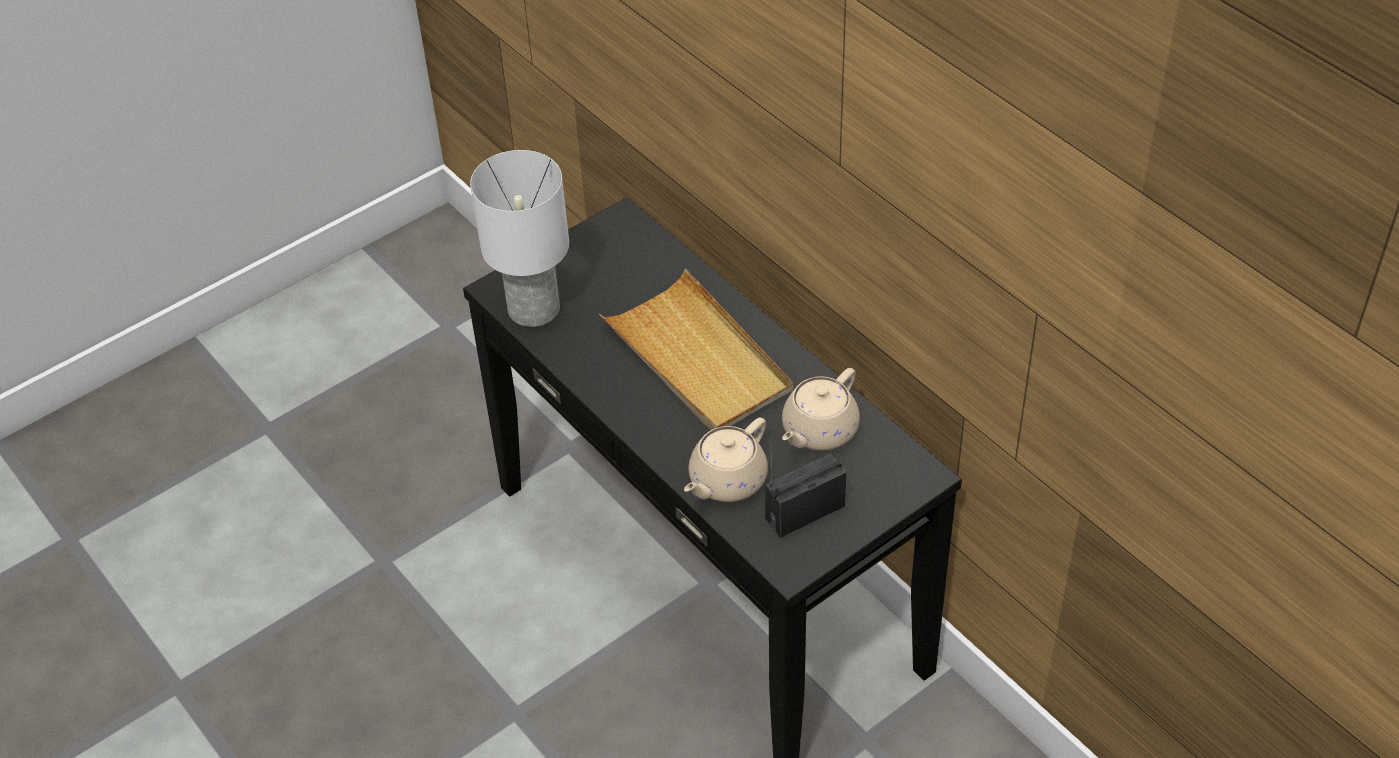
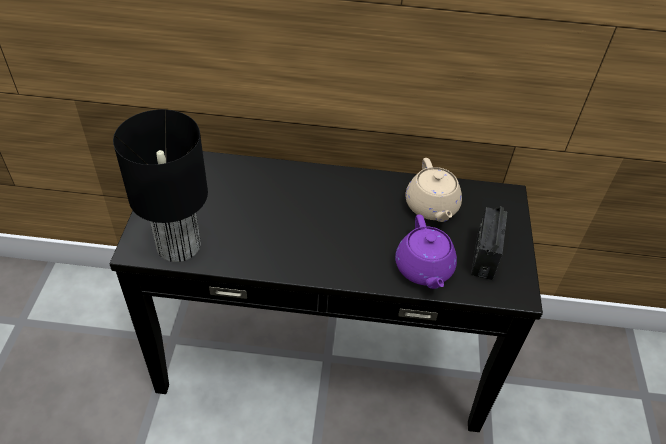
camera: 50 degrees left, 0 degrees up
white table lamp [470,150,569,327] -> black table lamp [113,110,208,262]
beige tray [599,269,794,431] -> none
beige teapot [684,418,768,502] -> purple teapot [395,214,457,289]

